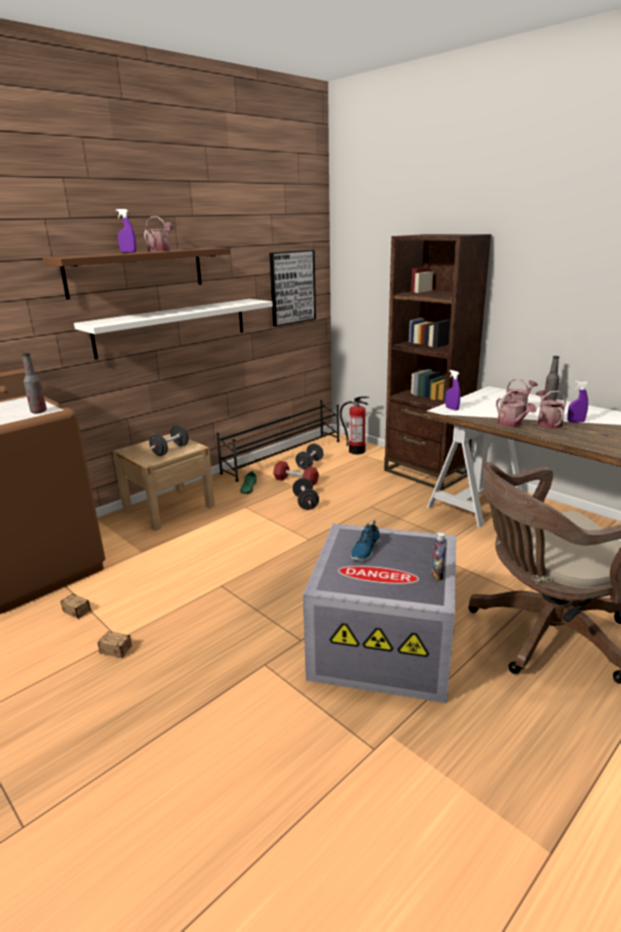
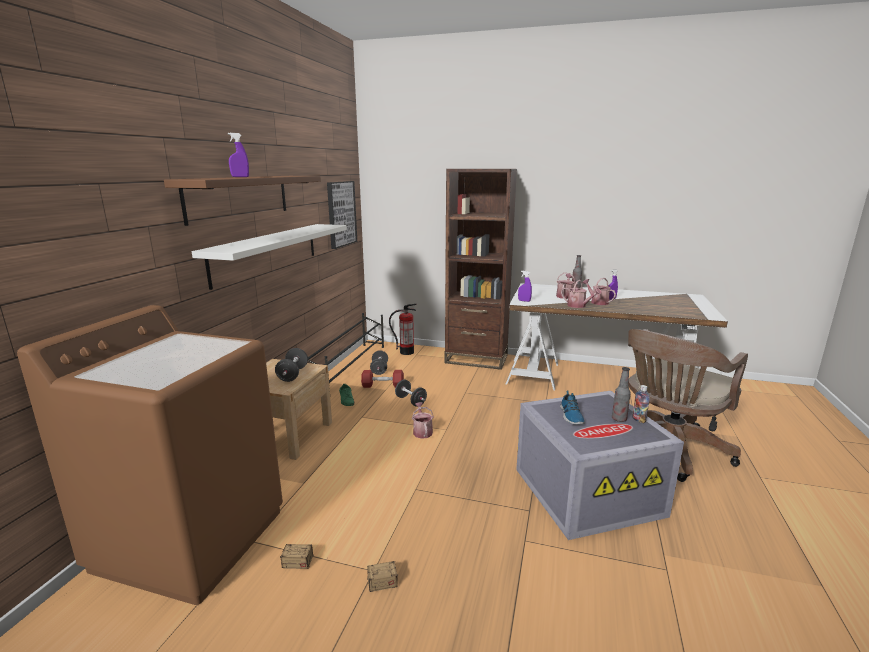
camera: 30 degrees left, 5 degrees down
bottle [22,353,47,413] -> bottle moved to [612,367,631,422]
watering can [144,216,174,252] -> watering can moved to [412,402,434,439]

